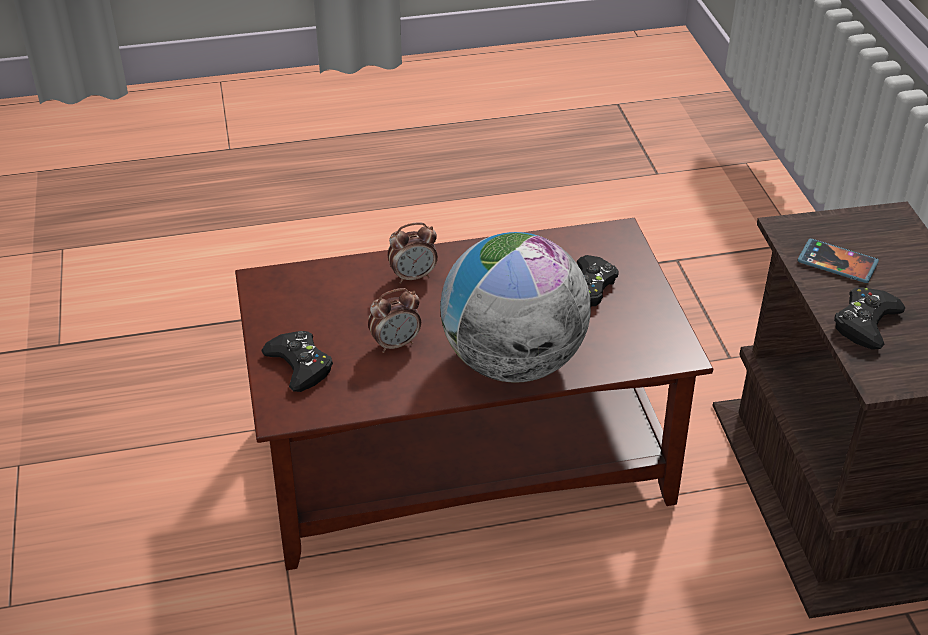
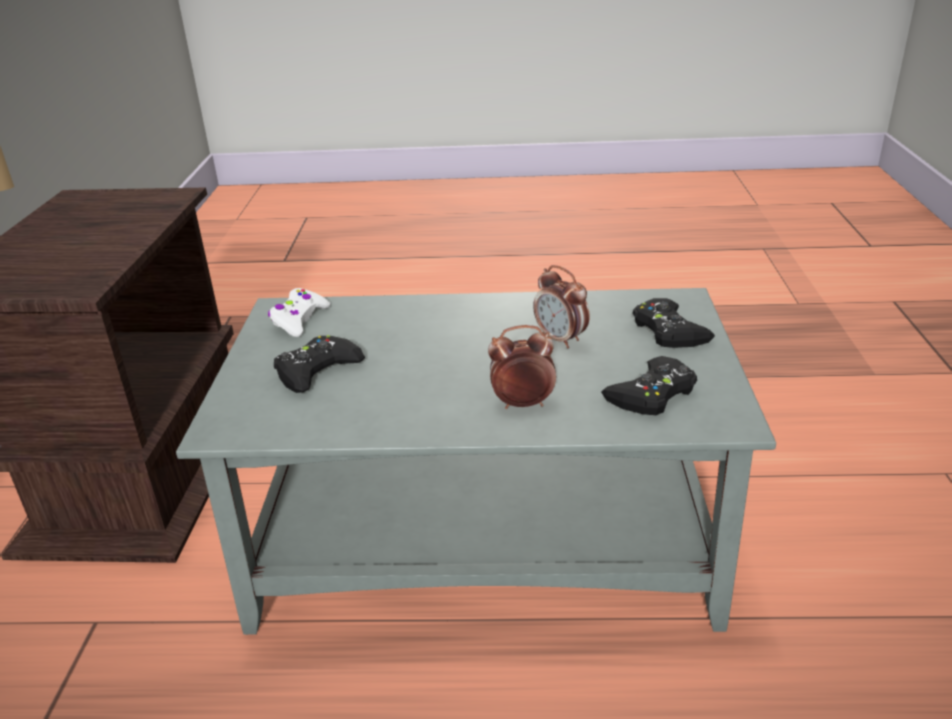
camera: 165 degrees left, 10 degrees down
brown coffee table [235,218,713,570] -> grey coffee table [176,288,776,635]
alarm clock [368,288,421,353] -> alarm clock turned 120 degrees counterclockwise [533,265,590,349]
globe [440,232,591,383] -> none
phone [797,238,879,283] -> none
black game controller [834,287,905,350] -> black game controller moved to [601,356,697,415]
none -> white game controller [268,288,331,337]

